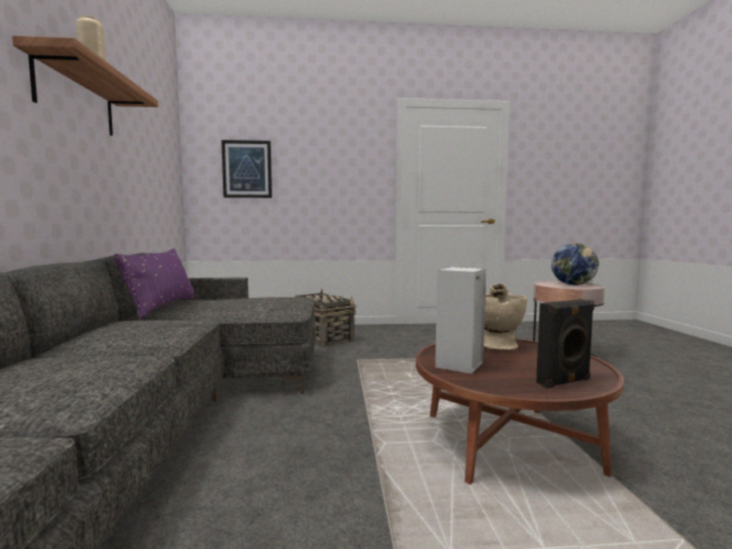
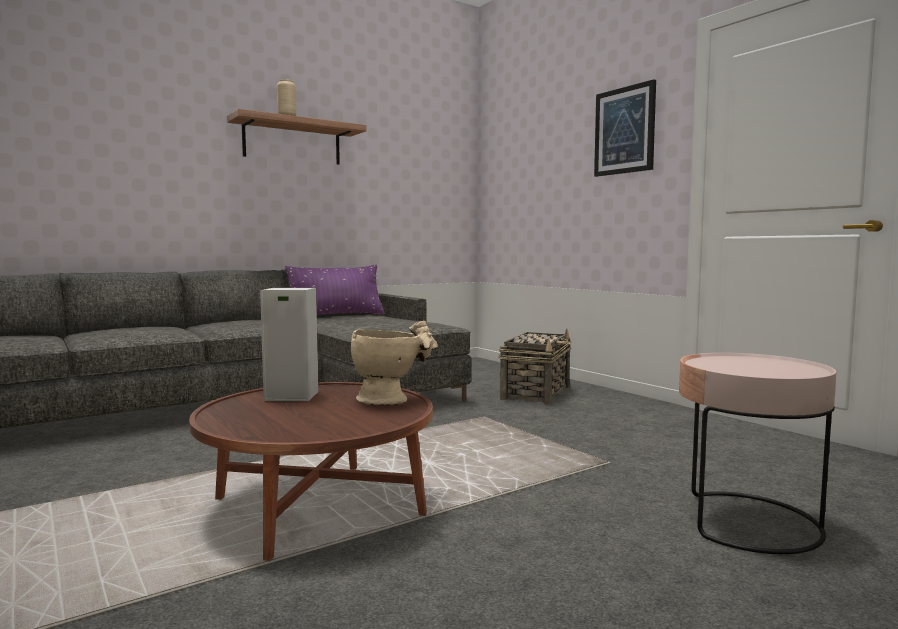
camera: 60 degrees right, 0 degrees up
picture [221,140,272,198] -> picture moved to [594,79,656,177]
black speaker [536,299,594,388] -> none
globe [551,243,599,285] -> none

